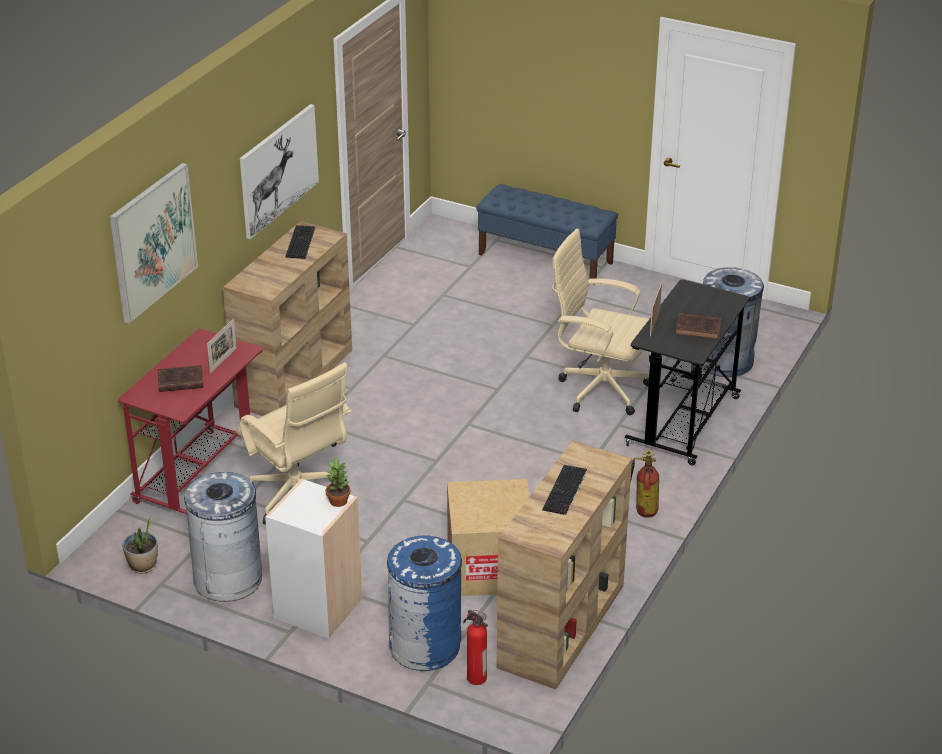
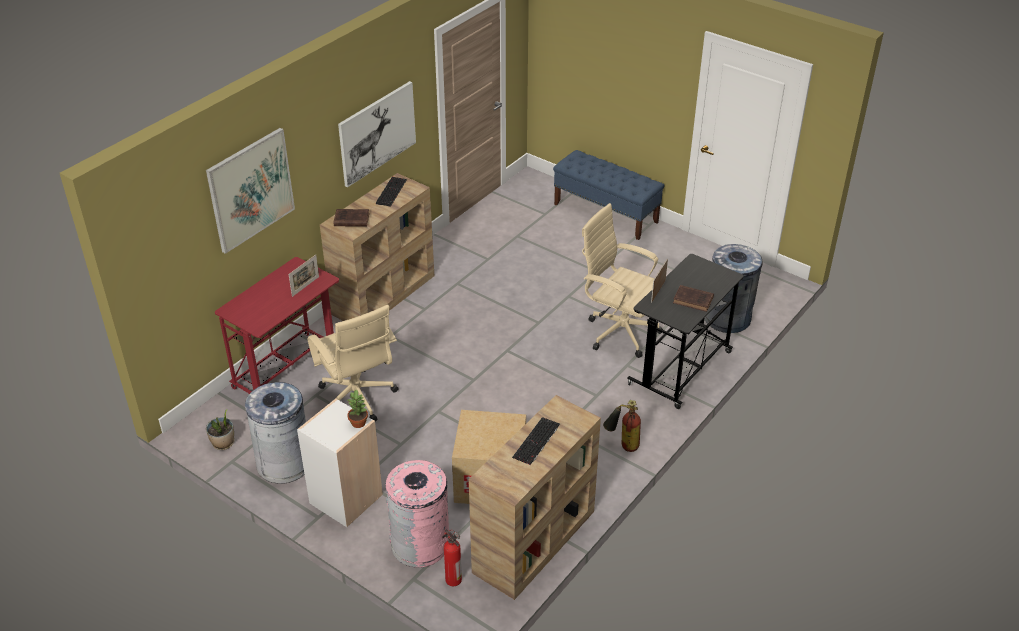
camera: 10 degrees right, 5 degrees up
brown book [158,365,203,392] -> brown book moved to [334,209,369,227]
blue trash can [387,535,462,671] -> pink trash can [386,460,449,568]

